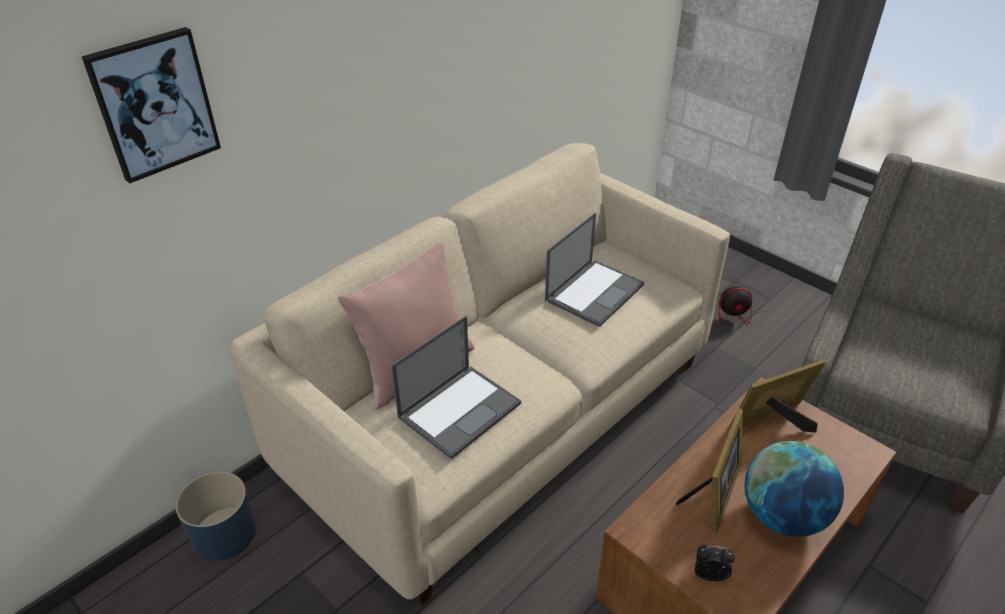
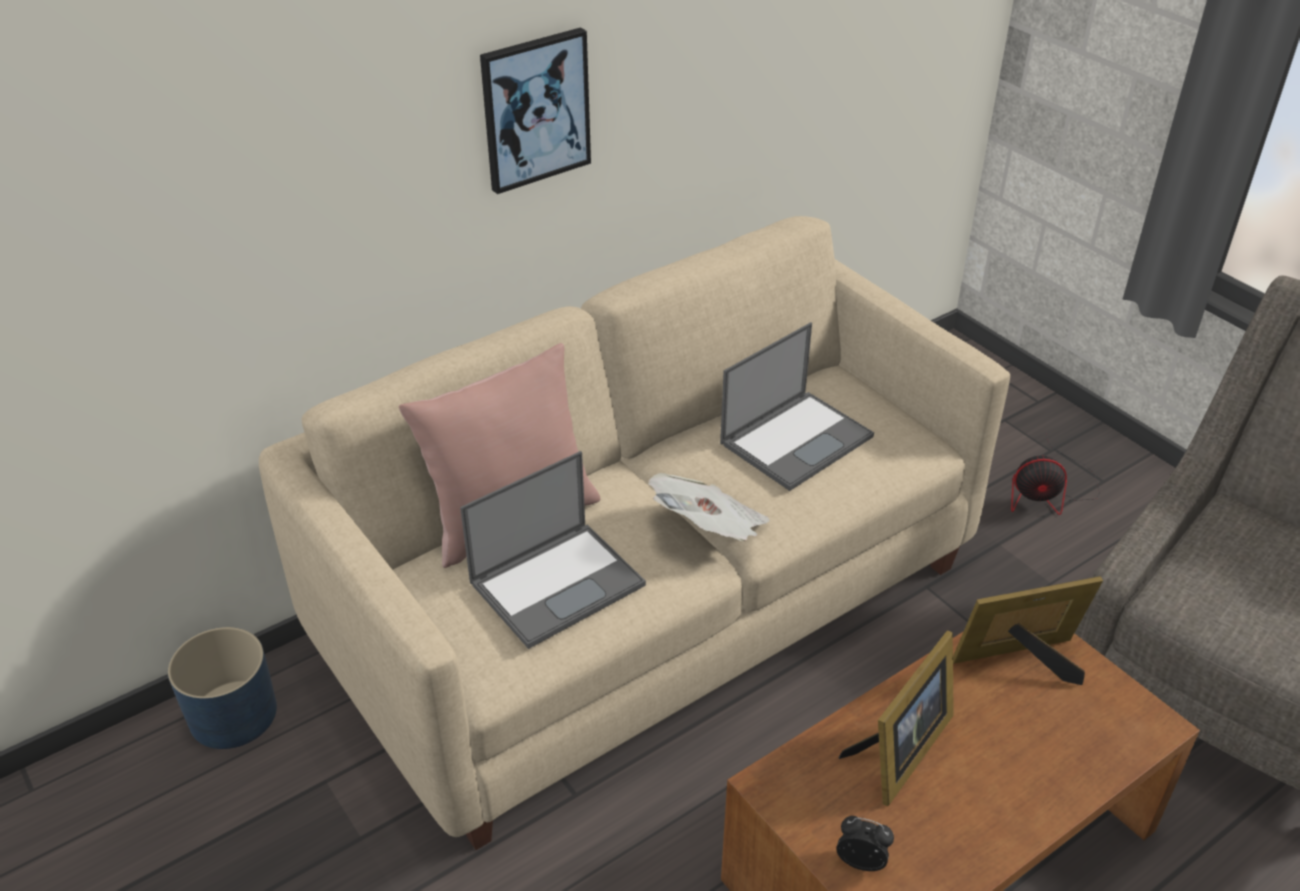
camera: 10 degrees right, 0 degrees up
picture [82,27,221,183] -> picture moved to [480,27,591,194]
globe [745,441,844,537] -> none
none -> newspaper [649,473,770,541]

